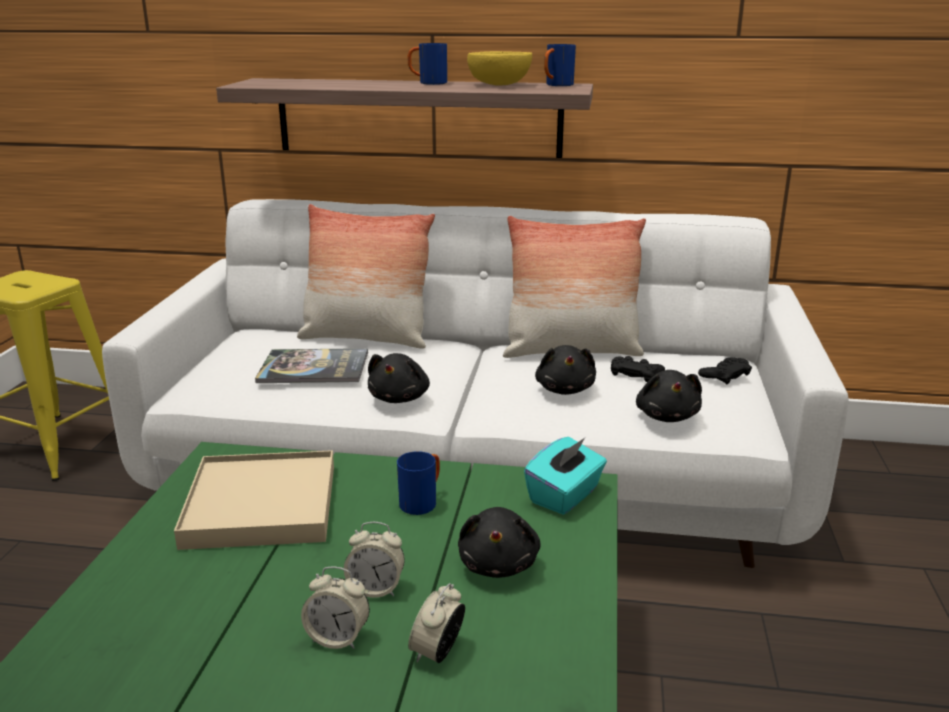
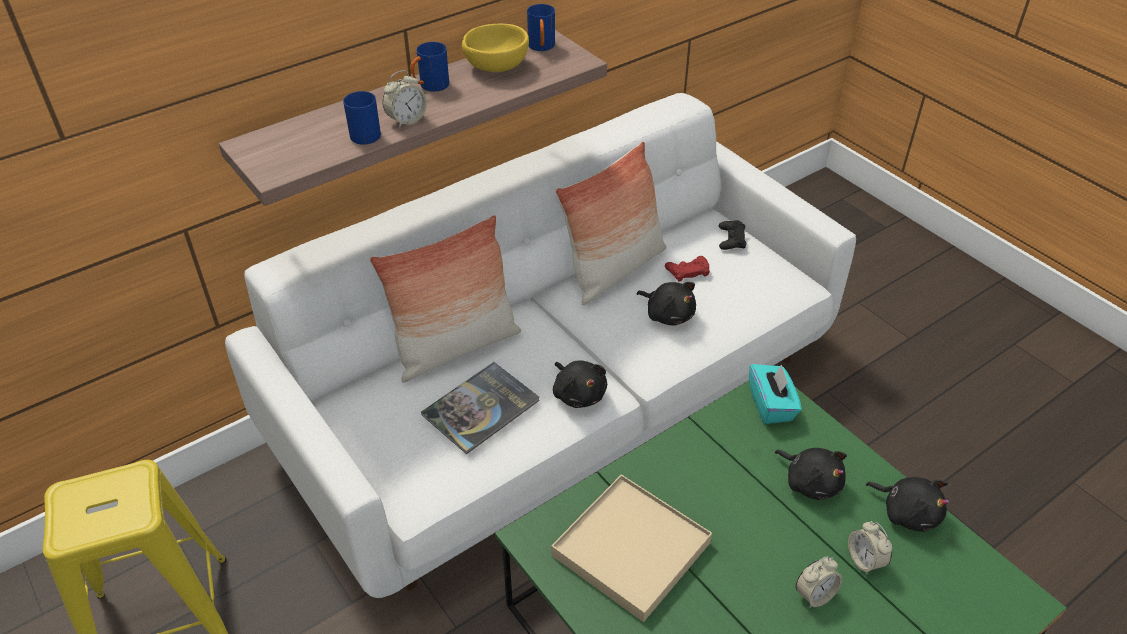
camera: 45 degrees left, 20 degrees up
alarm clock [344,522,405,598] -> alarm clock moved to [382,70,427,128]
blue mug [397,451,440,515] -> blue mug moved to [343,91,381,145]
black game controller [611,356,665,382] -> red game controller [665,256,710,282]
black plush toy [636,370,702,422] -> black plush toy moved to [866,477,949,532]

